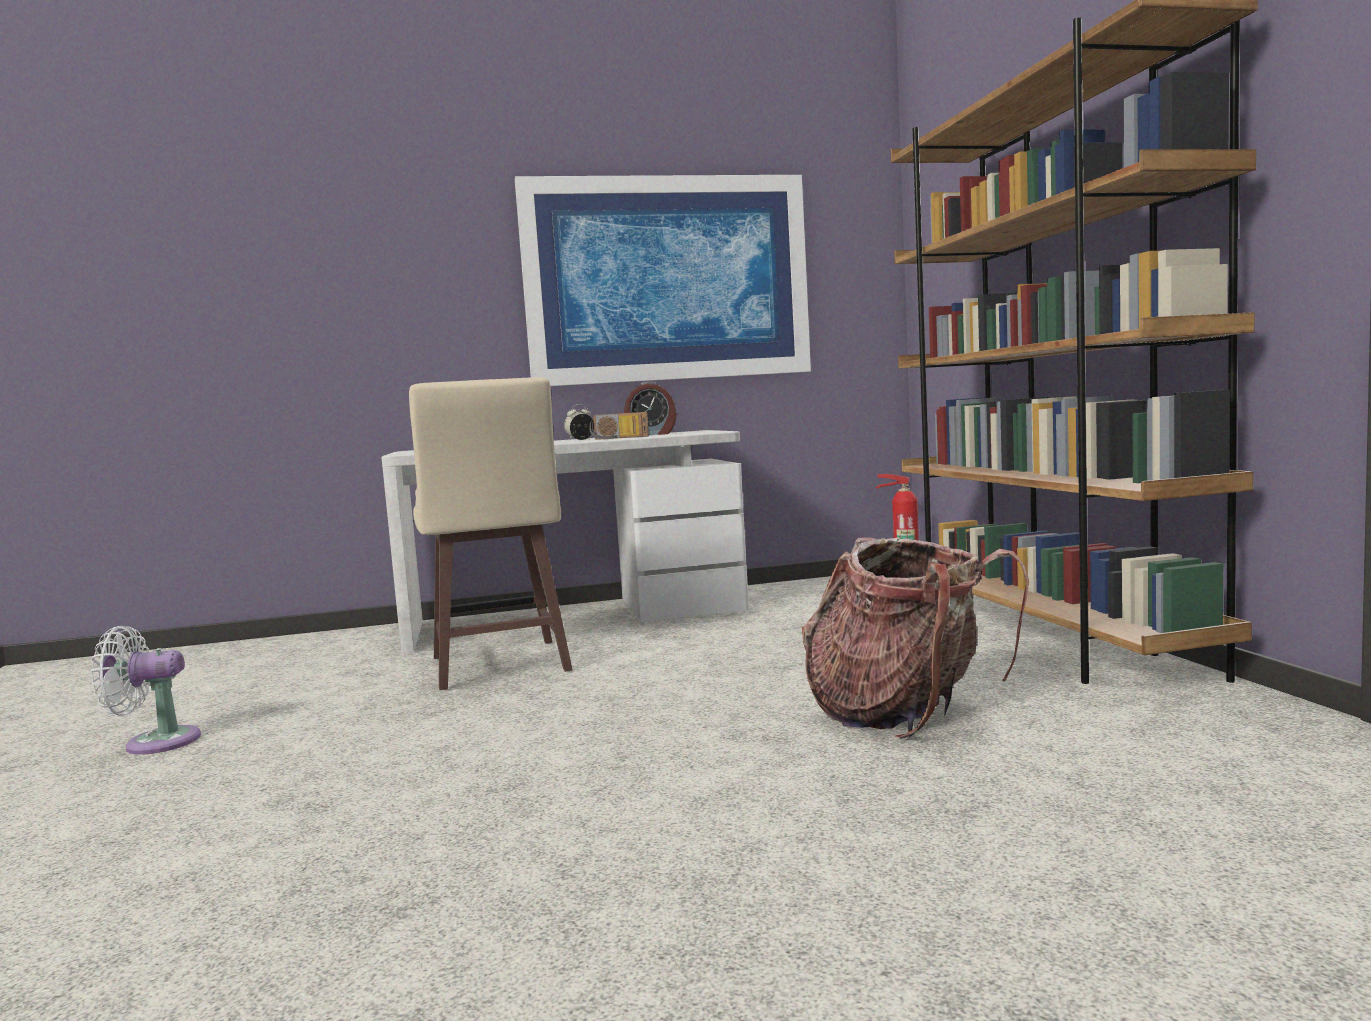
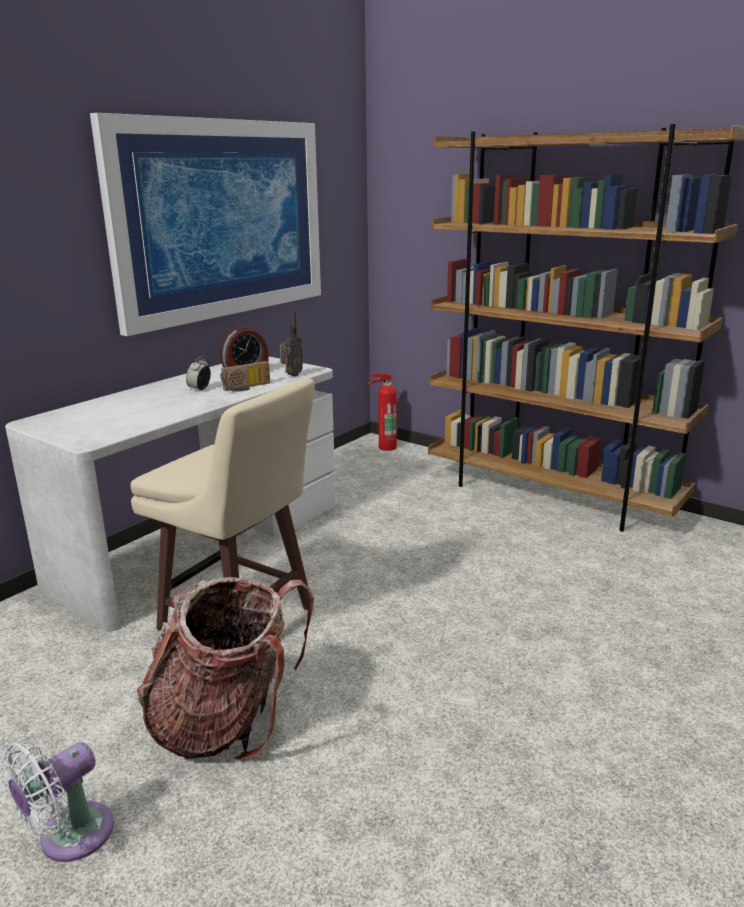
camera: 40 degrees left, 15 degrees up
backpack [802,537,1029,739] -> backpack moved to [137,577,314,761]
none -> radio [280,312,303,376]

